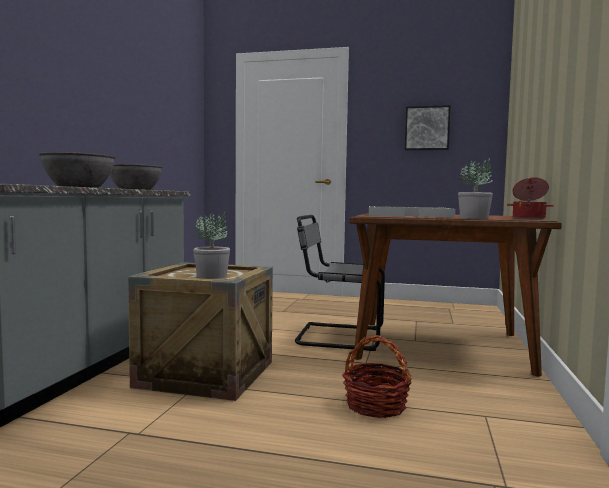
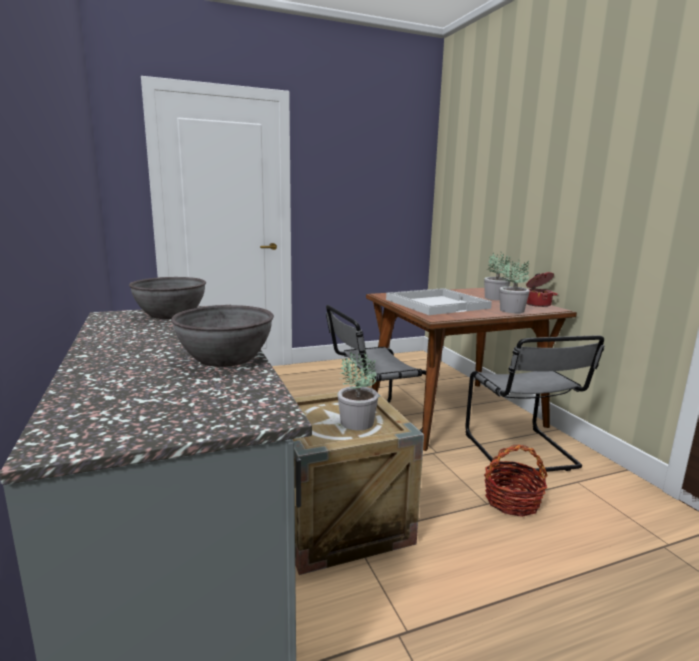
camera: 35 degrees left, 10 degrees up
picture [405,105,451,150] -> none
none -> grey chair [465,335,604,475]
none -> potted plant [484,252,511,300]

